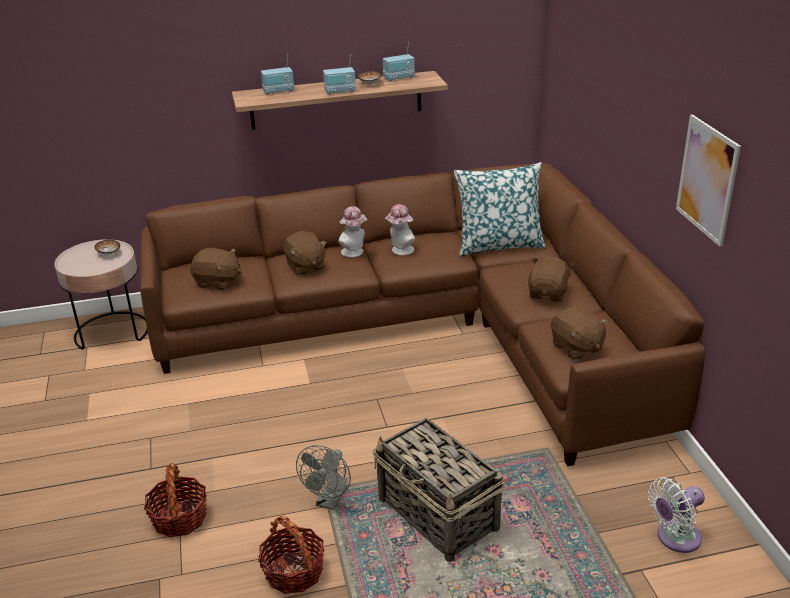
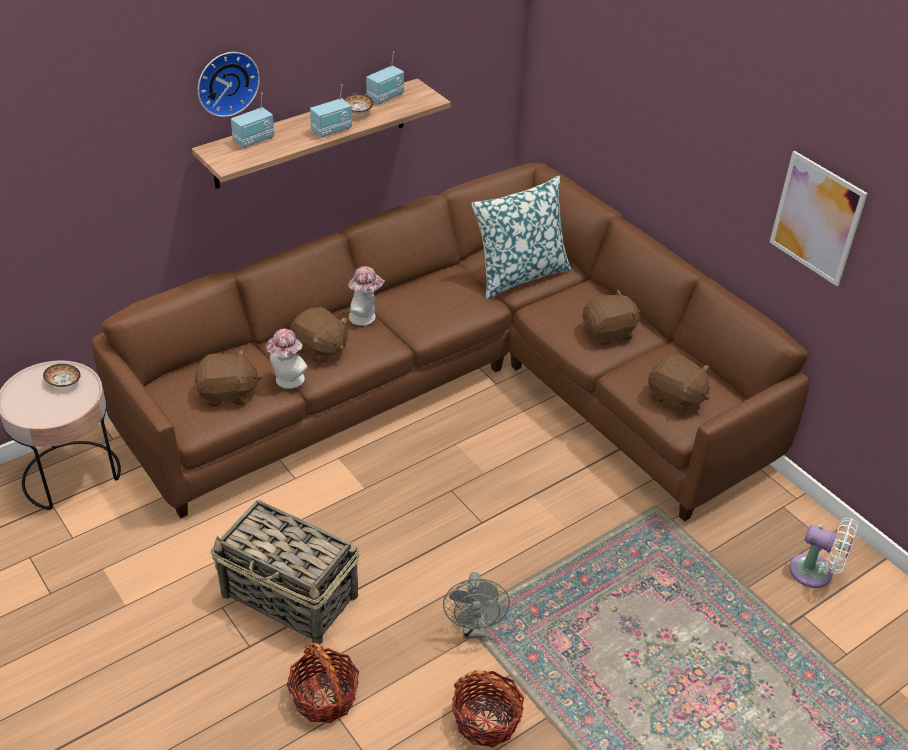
camera: 25 degrees left, 10 degrees up
basket [372,418,504,562] -> basket moved to [210,500,359,645]
hat [385,204,415,255] -> hat moved to [267,329,308,389]
brown plush toy [528,256,573,302] -> brown plush toy turned 75 degrees clockwise [583,290,641,345]
white fan [648,477,705,553] -> white fan turned 105 degrees counterclockwise [790,518,858,588]
none -> wall clock [198,52,260,117]

